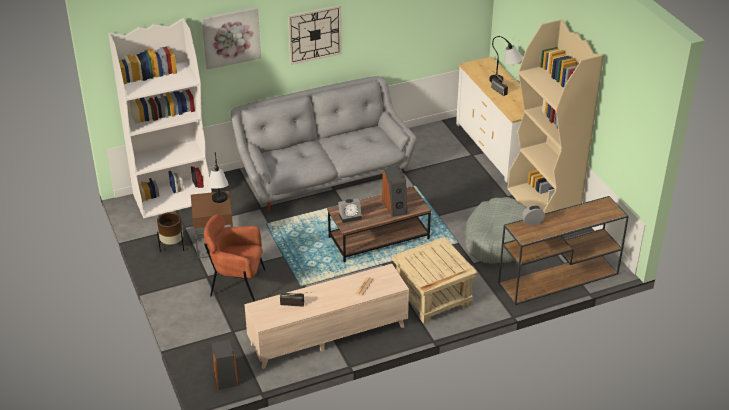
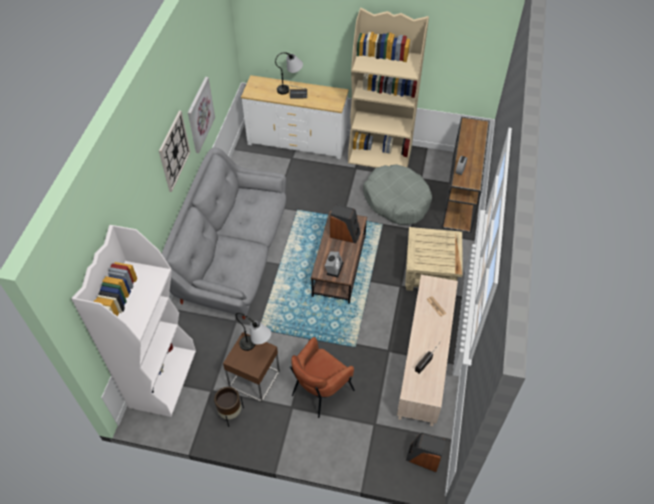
camera: 55 degrees left, 15 degrees up
picture [201,7,261,70] -> picture moved to [188,77,215,153]

